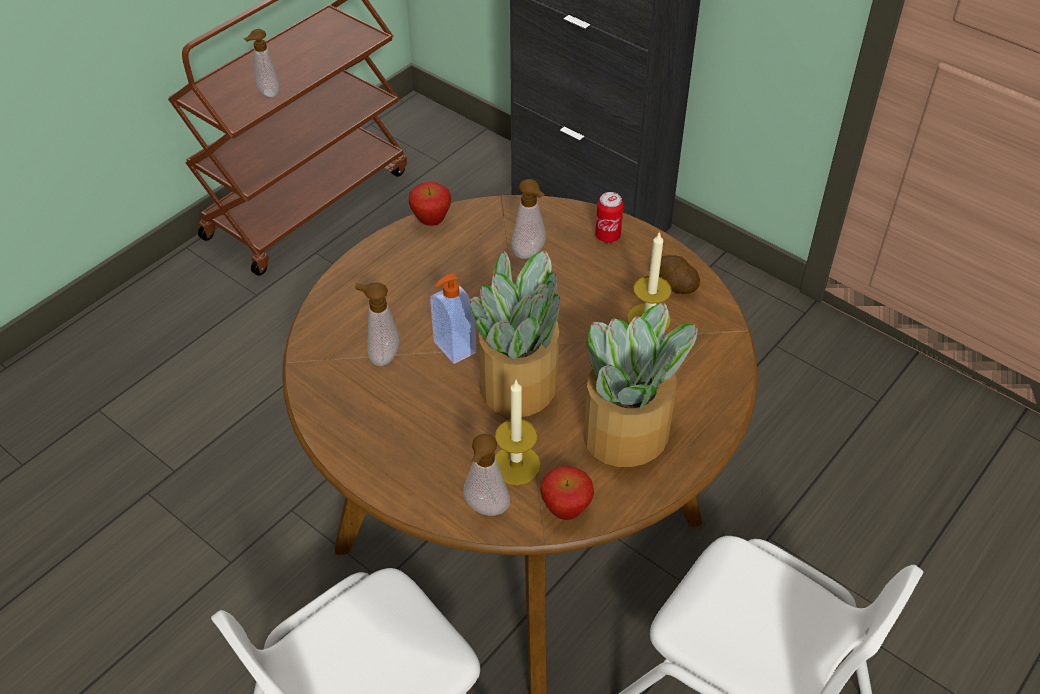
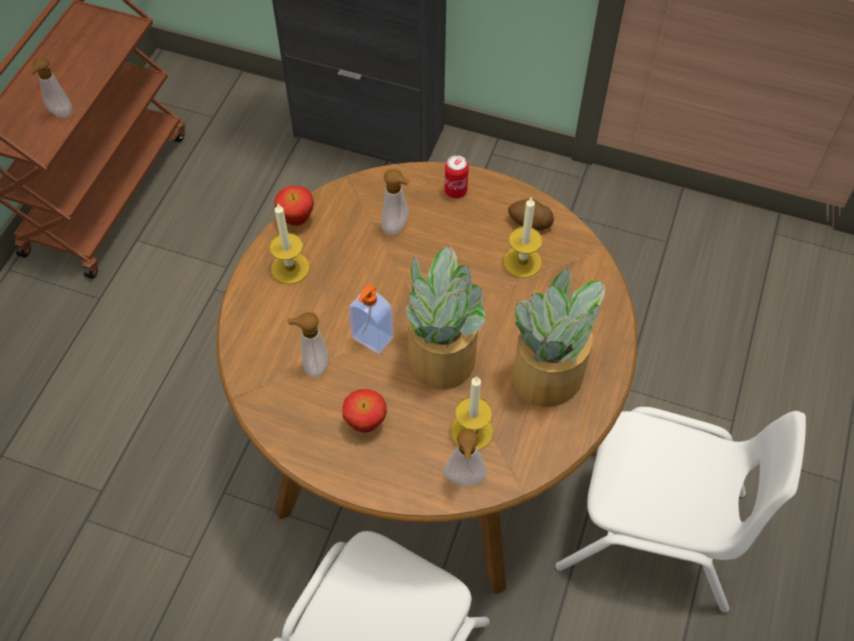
camera: 20 degrees left, 10 degrees up
apple [540,466,594,520] -> apple moved to [342,389,387,433]
none -> candle [269,204,310,284]

